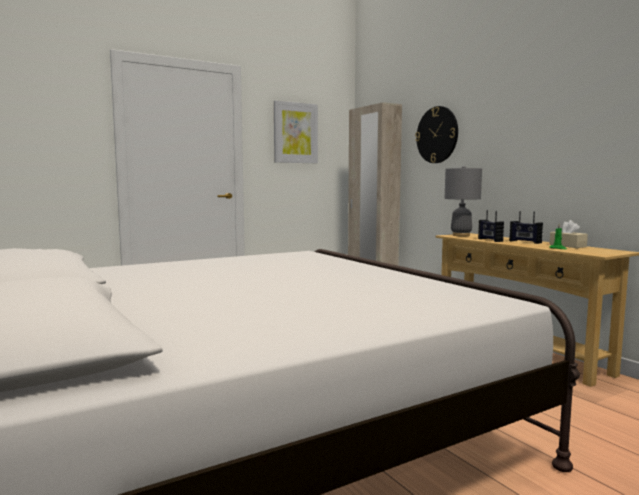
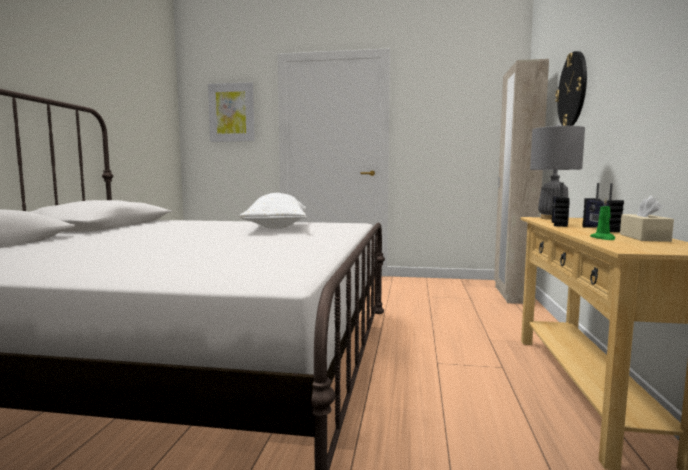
camera: 40 degrees right, 0 degrees up
picture [274,101,318,163] -> picture moved to [208,82,255,142]
none -> white pillow [239,193,306,229]

